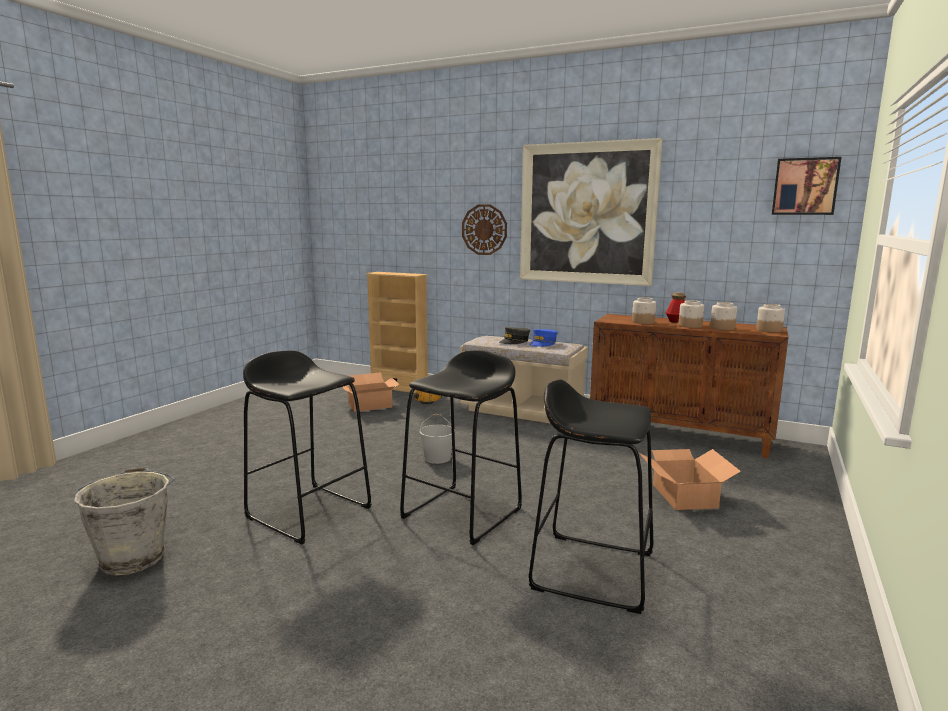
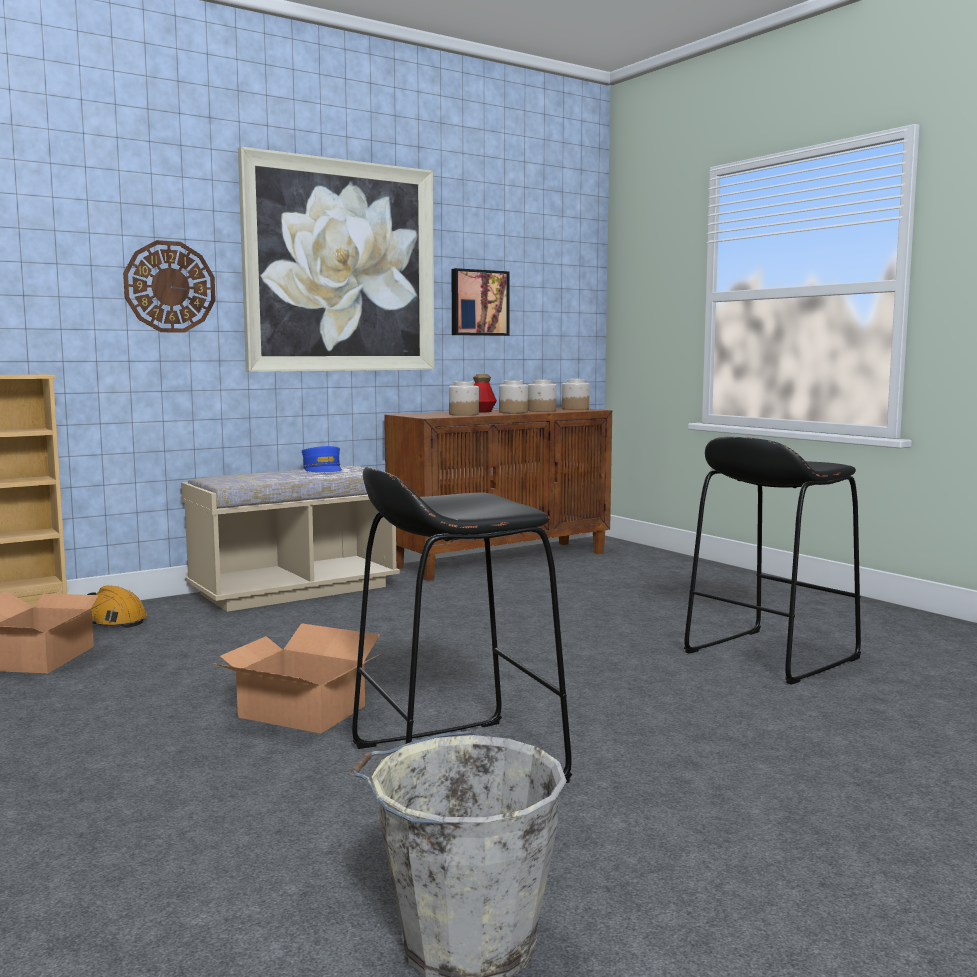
camera: 60 degrees left, 5 degrees down
black stool [400,350,522,545] -> none
white bucket [419,414,452,464] -> none
grey cap [499,327,530,344] -> none
cardboard box [638,449,741,510] -> cardboard box moved to [213,623,380,734]
picture [772,157,841,215] -> picture moved to [452,268,510,336]

